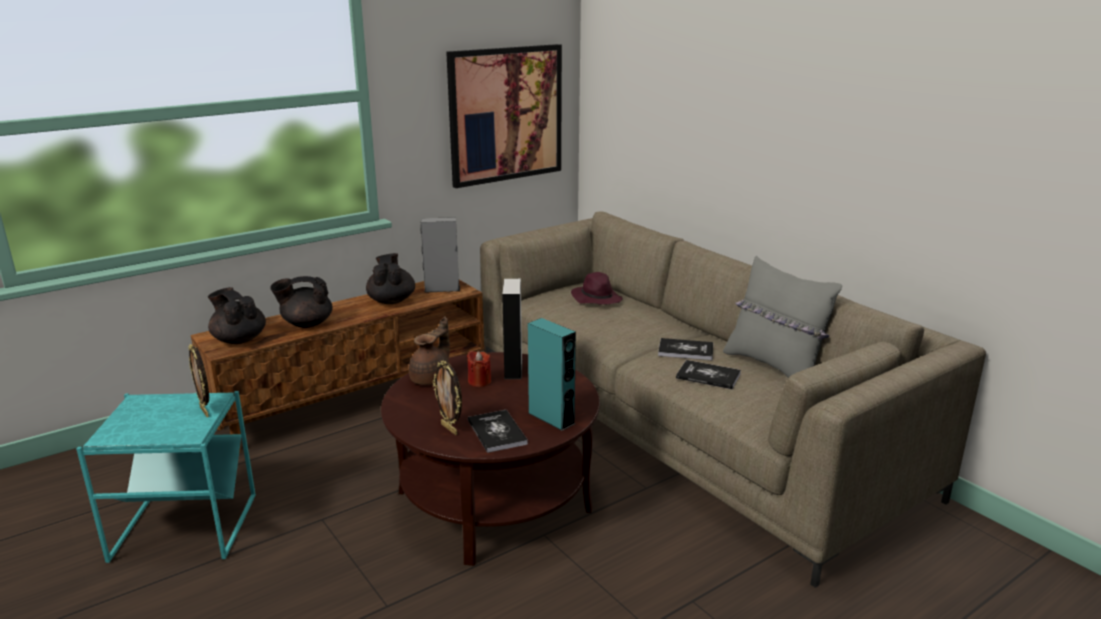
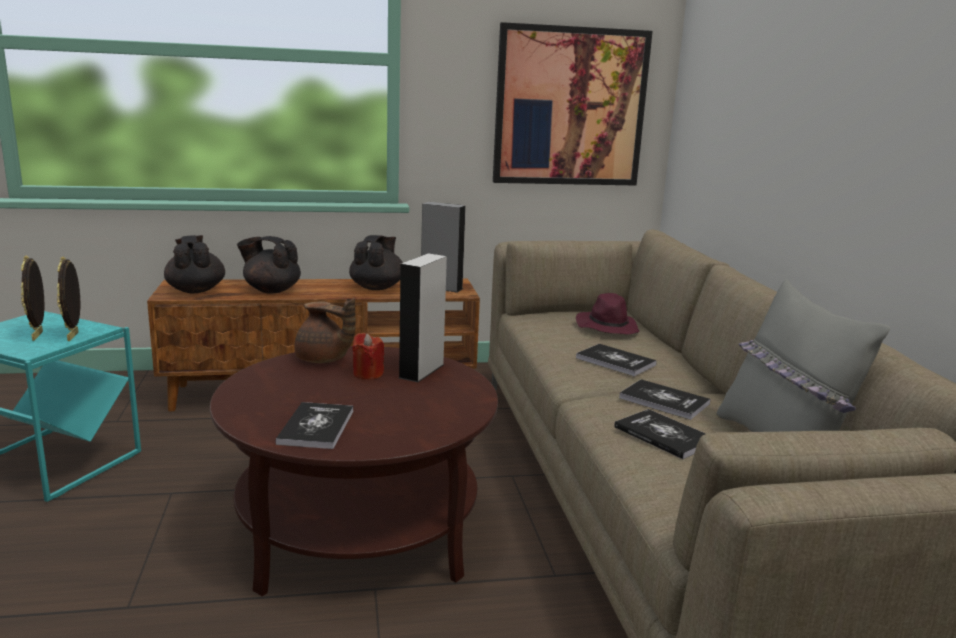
camera: 25 degrees right, 5 degrees down
brown teapot [409,316,450,385] -> brown teapot turned 60 degrees clockwise [294,298,356,363]
picture frame [433,360,462,435] -> picture frame moved to [21,255,45,341]
turquoise speaker [528,318,576,431] -> none
none -> book [576,344,657,376]

